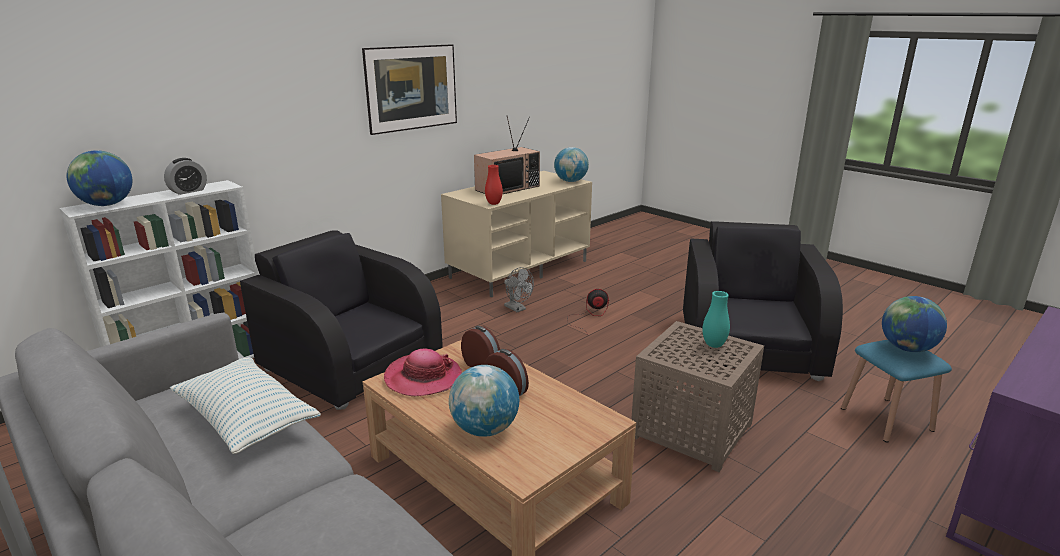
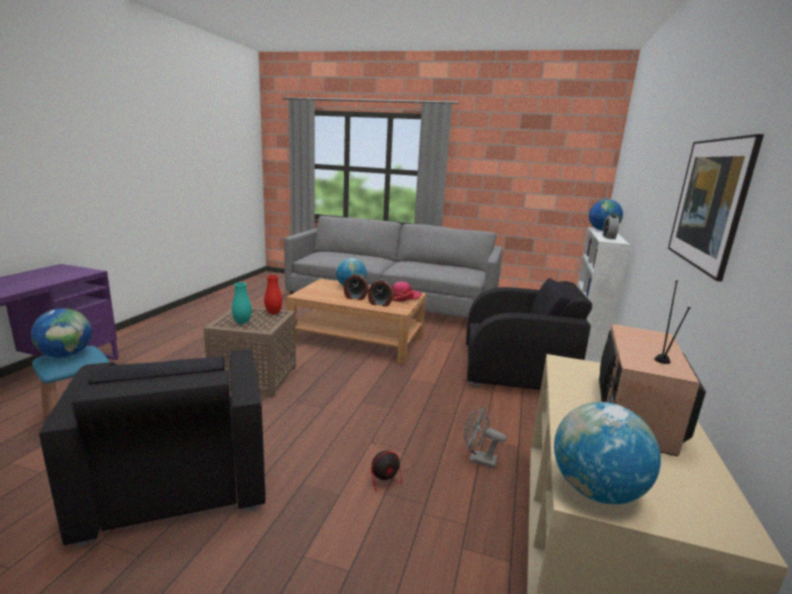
camera: 150 degrees right, 5 degrees down
pillow [170,357,321,454] -> none
red vase [485,165,503,205] -> red vase moved to [264,275,282,314]

